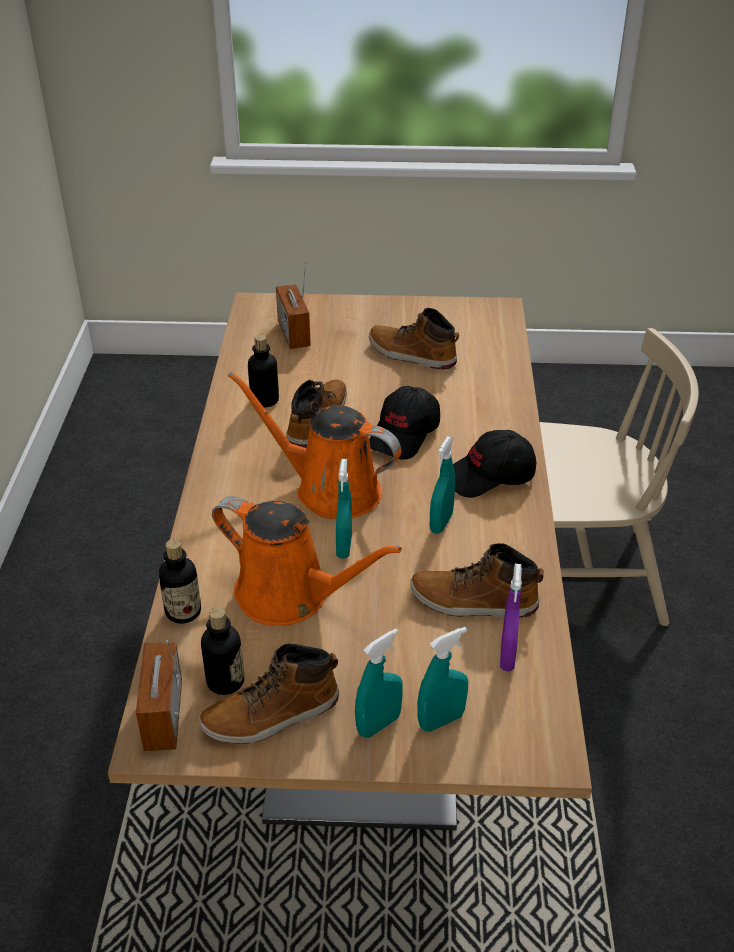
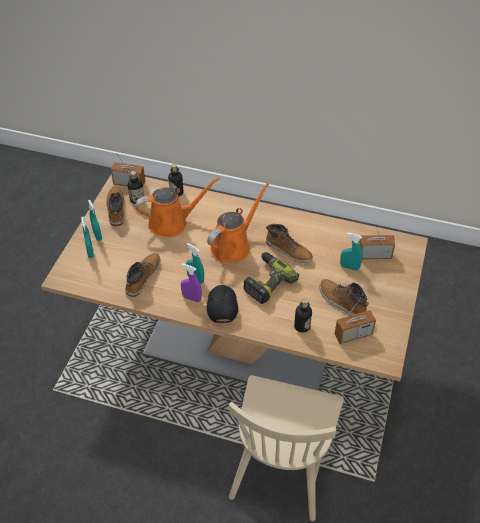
camera: 105 degrees right, 10 degrees up
orange watering can [212,496,402,626] -> orange watering can turned 150 degrees counterclockwise [135,177,220,237]
bottle [248,335,279,408] -> bottle moved to [294,298,312,333]
turquoise spray bottle [336,459,352,559] -> turquoise spray bottle moved to [340,232,363,271]
boot [369,308,459,370] -> boot turned 90 degrees counterclockwise [319,279,369,316]
black cap [369,386,440,460] -> power drill [243,252,299,304]
purple spray bottle [500,564,522,671] -> purple spray bottle moved to [181,263,202,302]
none -> radio [335,294,376,344]

